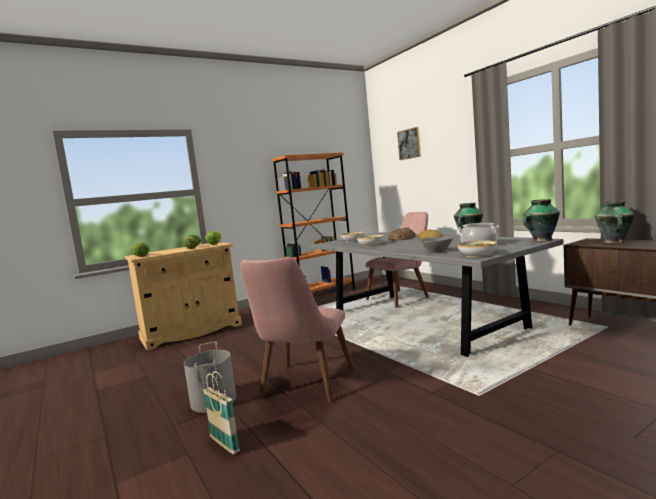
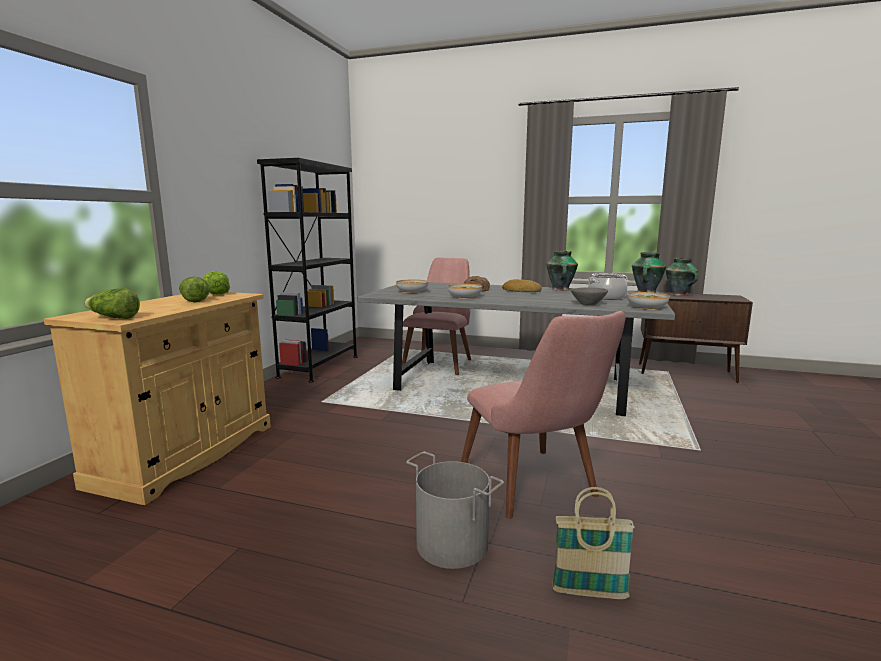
camera: 40 degrees left, 5 degrees up
orange bookcase [271,153,356,292] -> black bookcase [257,158,358,382]
picture [397,127,421,160] -> none

